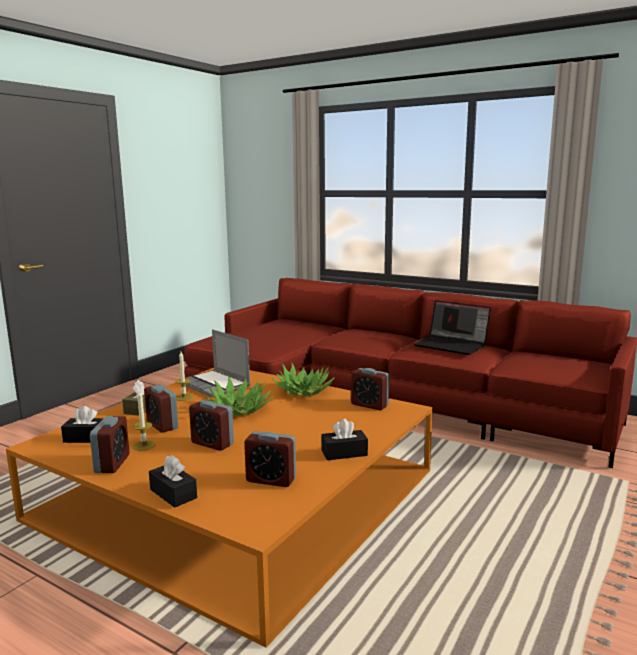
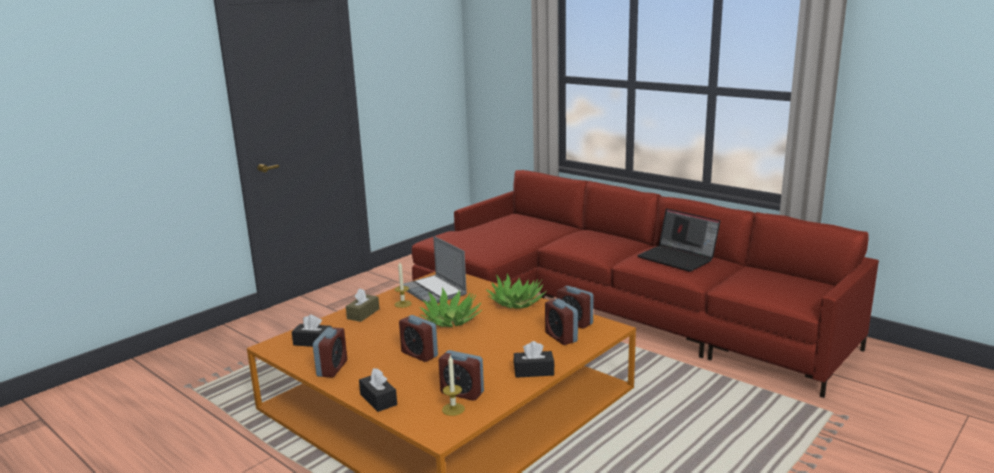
camera: 10 degrees right, 5 degrees up
candle [133,390,156,451] -> candle moved to [442,355,465,416]
alarm clock [144,384,178,433] -> alarm clock moved to [545,299,578,345]

